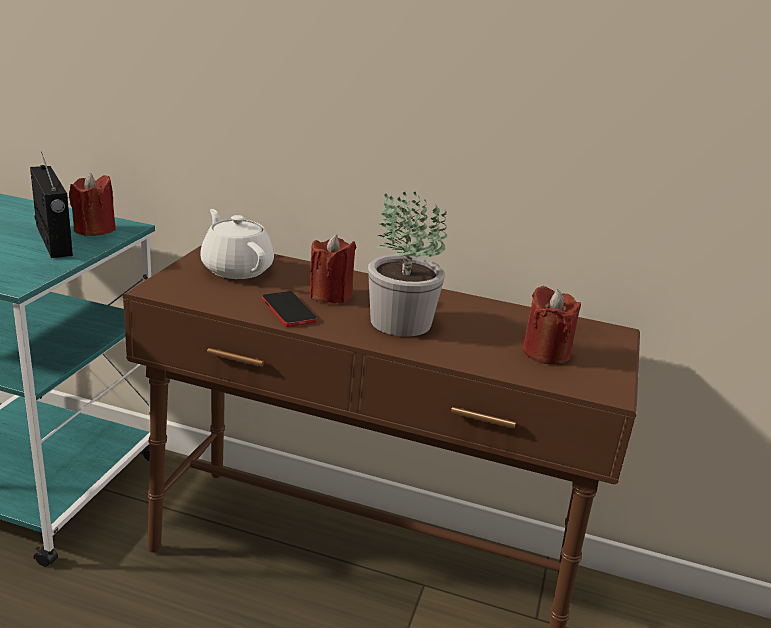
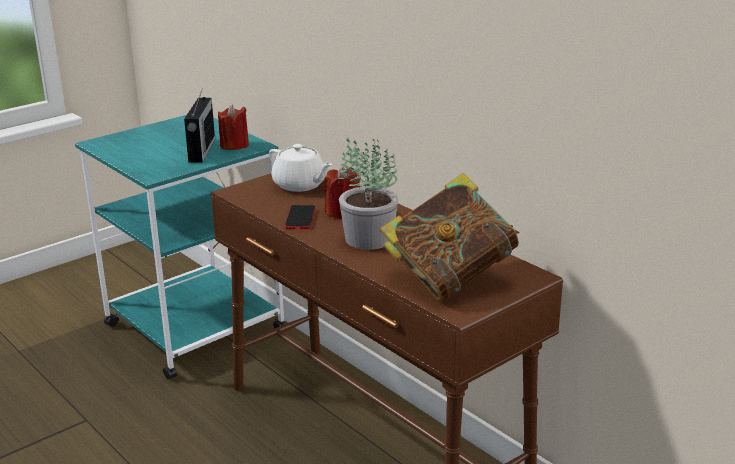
camera: 35 degrees right, 0 degrees up
white teapot [200,209,274,279] -> white teapot turned 135 degrees clockwise [269,144,332,192]
red candle [523,286,581,365] -> book [380,173,520,302]

